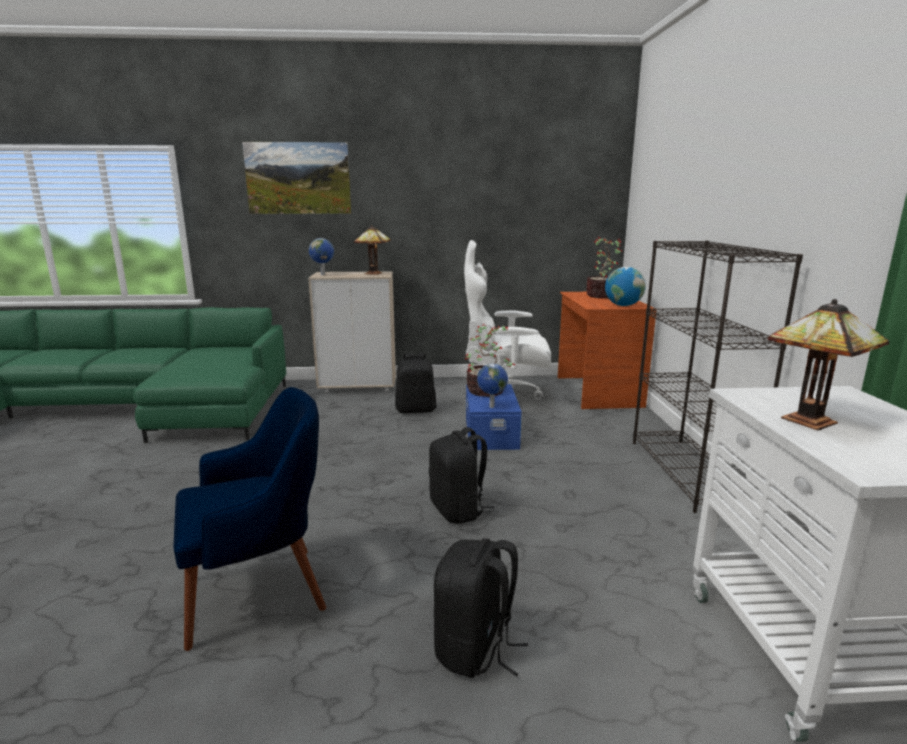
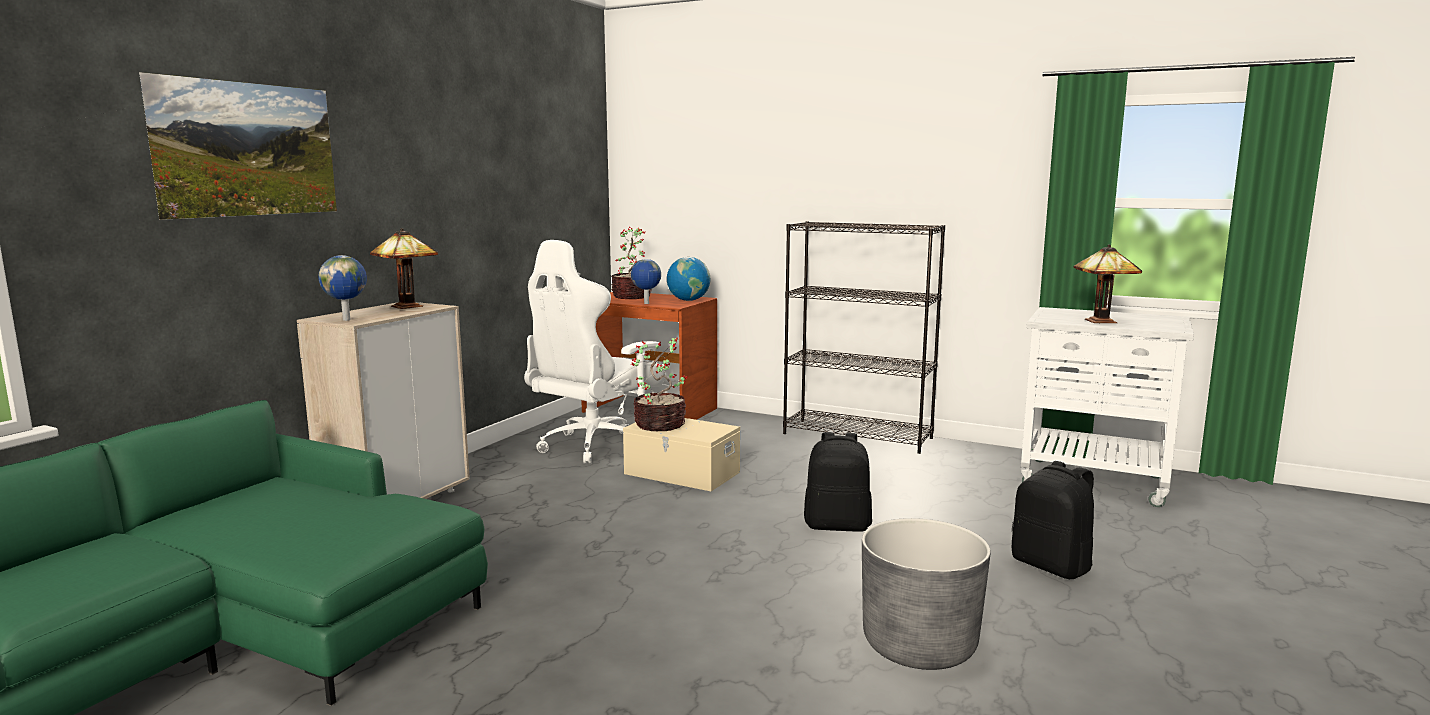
camera: 60 degrees left, 5 degrees down
blue armchair [174,387,326,651] -> grey planter [862,518,991,670]
black backpack [395,353,436,413] -> none
blue storage box [465,384,522,450] -> beige storage box [623,418,740,491]
globe [477,364,508,408] -> globe moved to [631,259,661,304]

